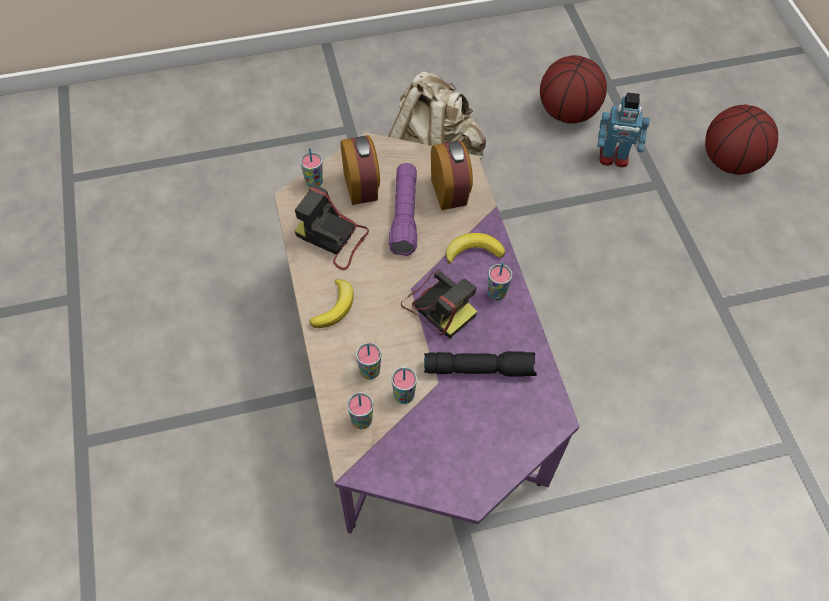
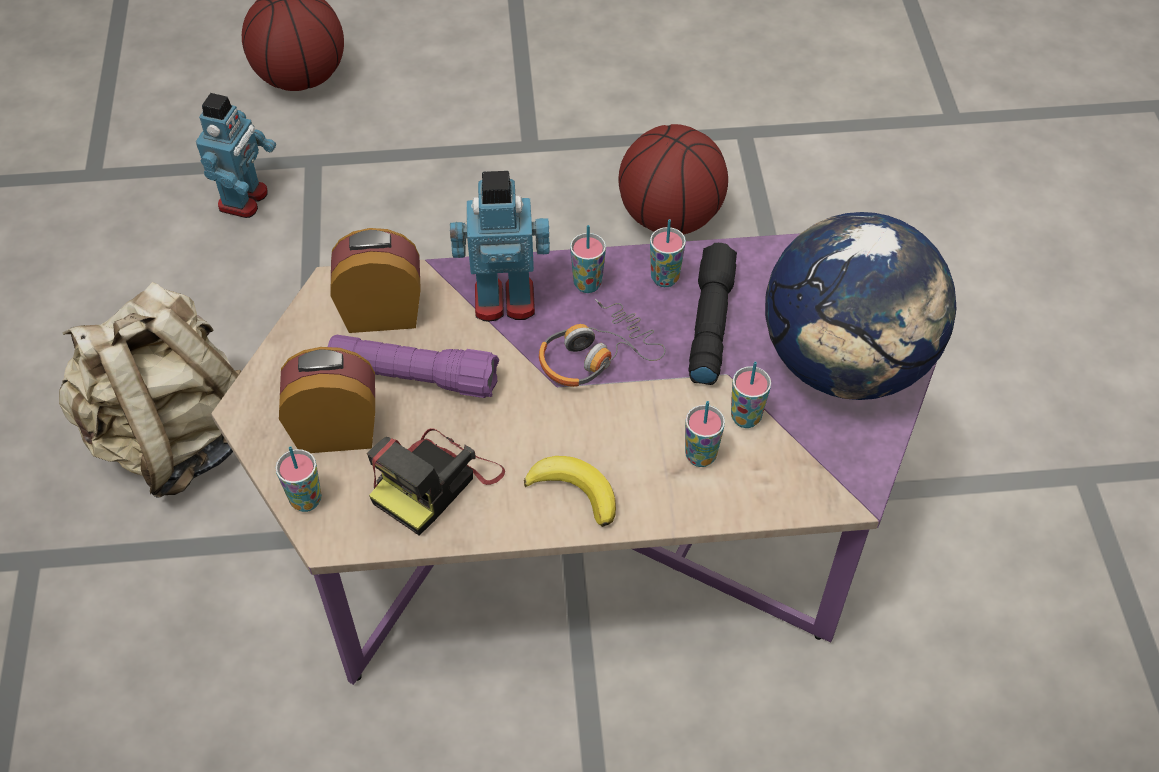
camera: 80 degrees left, 5 degrees down
cup [347,392,373,429] -> cup moved to [650,219,686,287]
camera [401,269,477,338] -> headphones [539,299,665,387]
banana [446,233,505,264] -> toy robot [450,171,550,322]
basketball [540,55,607,124] -> basketball moved to [618,124,728,235]
none -> globe [765,212,956,400]

